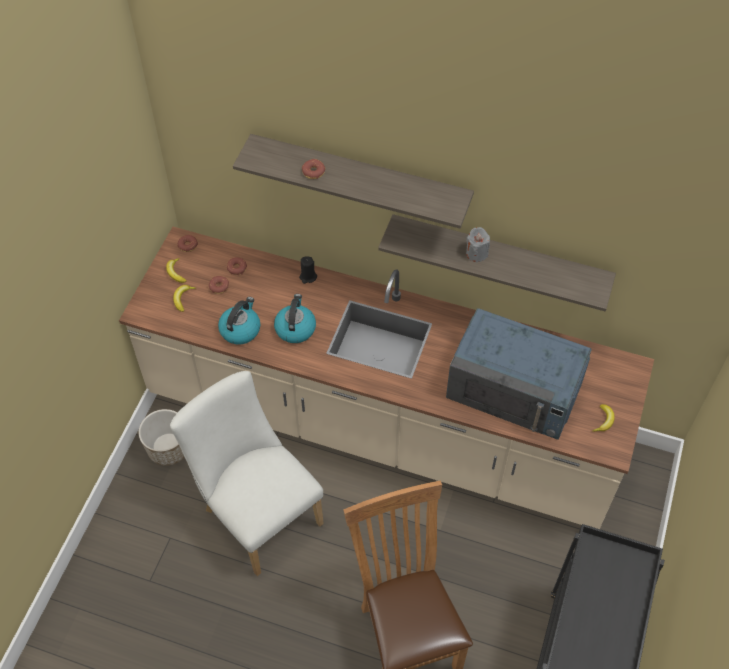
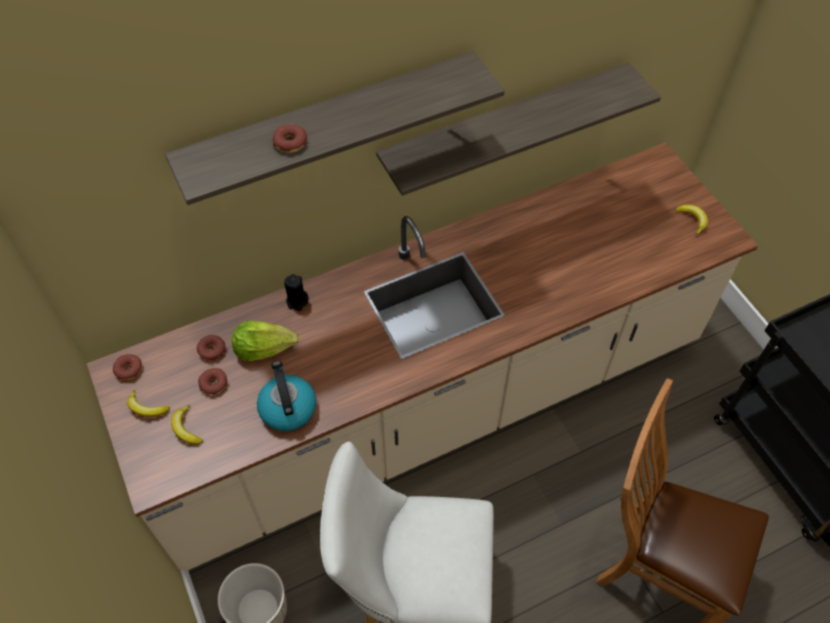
camera: 45 degrees left, 0 degrees up
kettle [274,294,316,343] -> none
blue microwave [446,308,592,440] -> none
grey candle [466,227,490,262] -> none
none -> lettuce [232,321,299,361]

